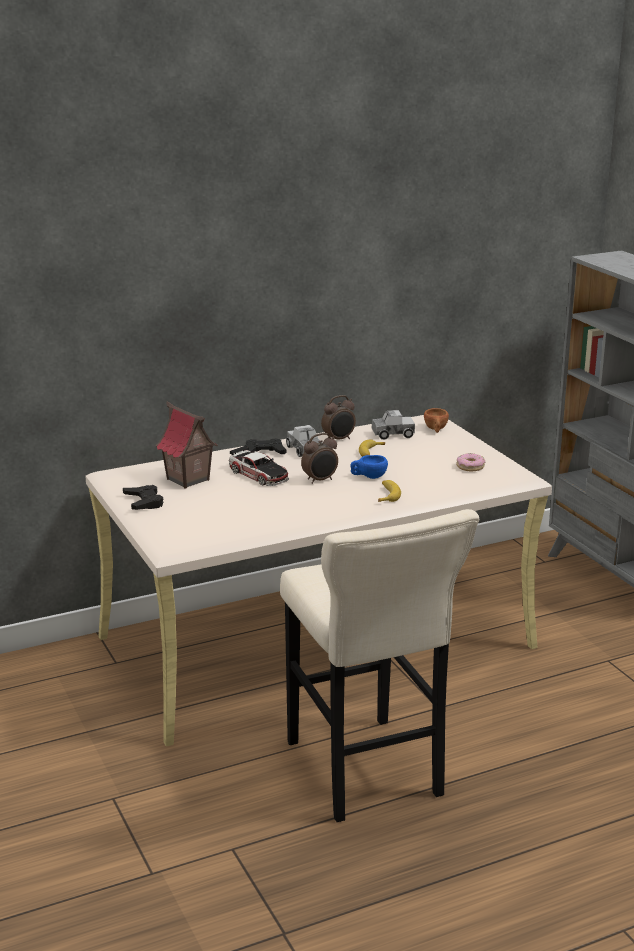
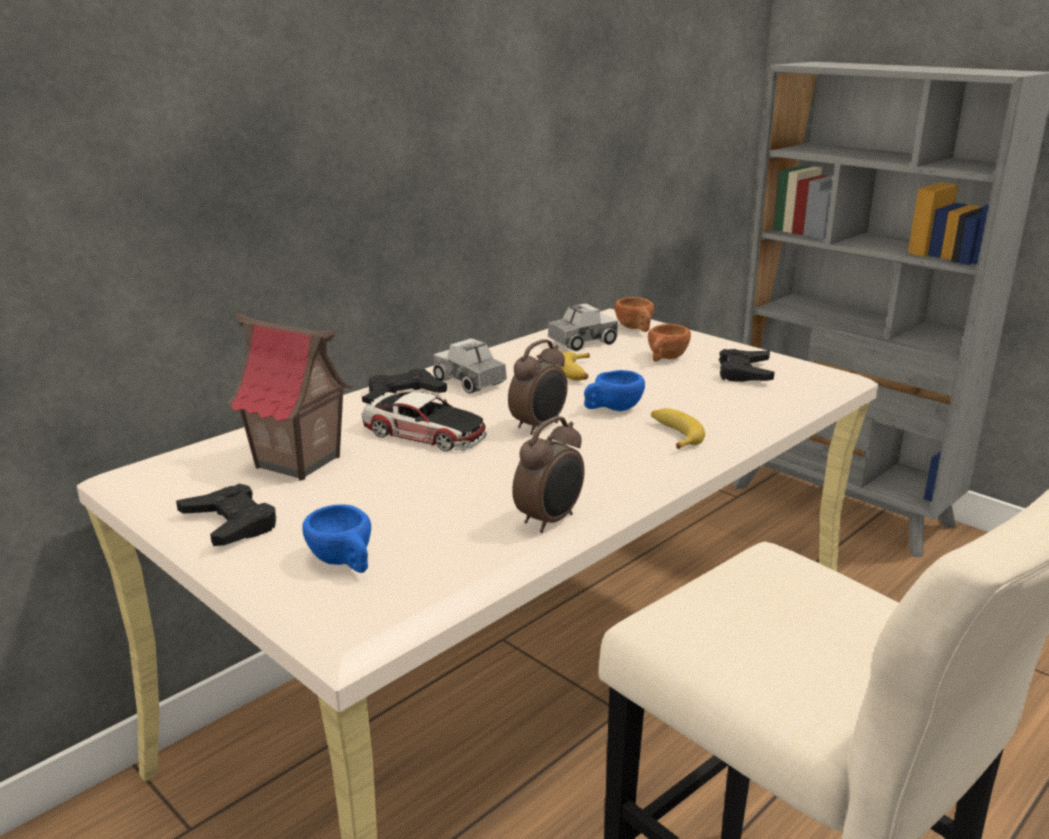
camera: 20 degrees left, 0 degrees up
alarm clock [321,395,356,439] -> alarm clock moved to [512,416,584,533]
donut [456,453,485,471] -> black game controller [719,349,774,382]
none -> blue cup [302,504,371,573]
none -> brown cup [648,324,691,362]

